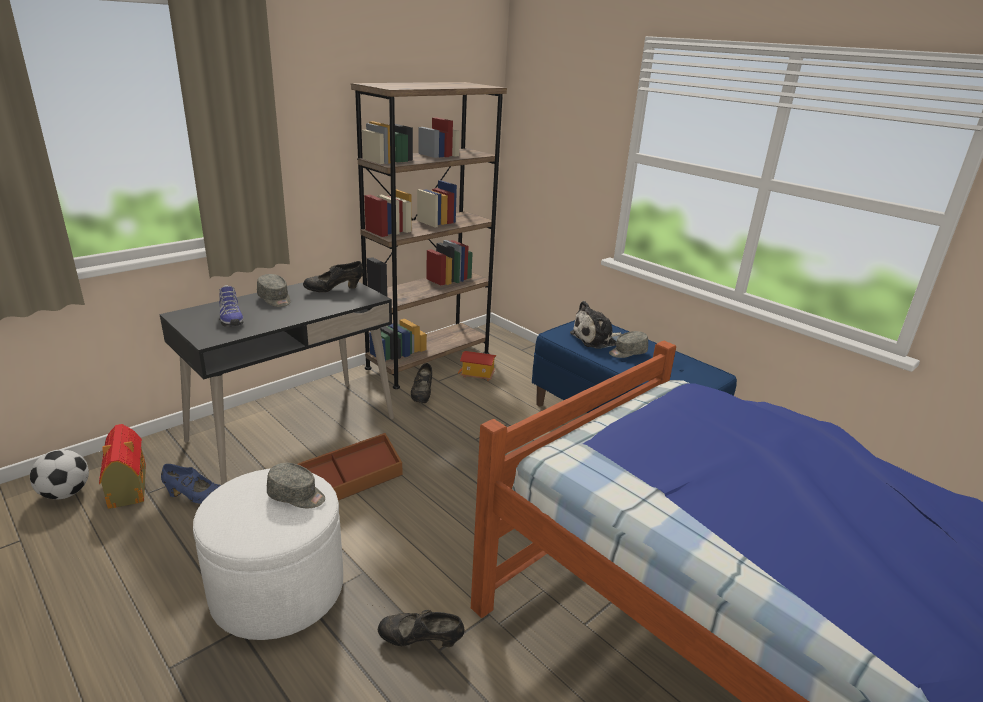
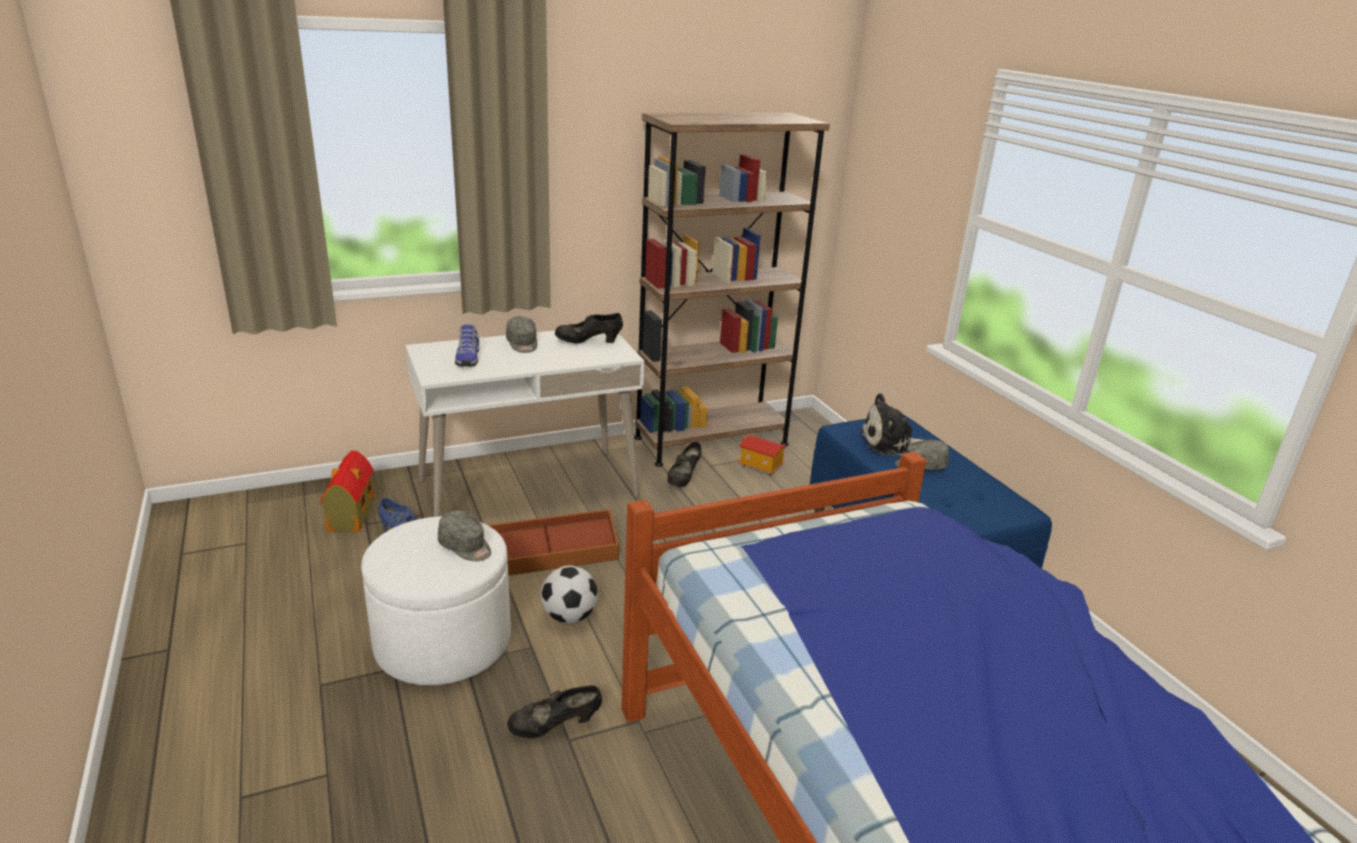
camera: 20 degrees right, 0 degrees up
football [30,450,89,499] -> football moved to [541,565,598,624]
black desk [159,280,394,485] -> white desk [405,331,644,517]
black shoe [378,609,464,647] -> black shoe turned 45 degrees counterclockwise [507,685,602,738]

